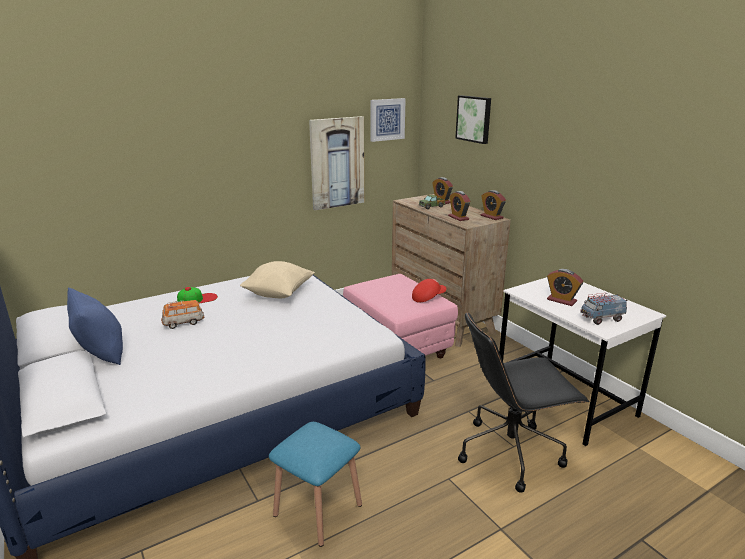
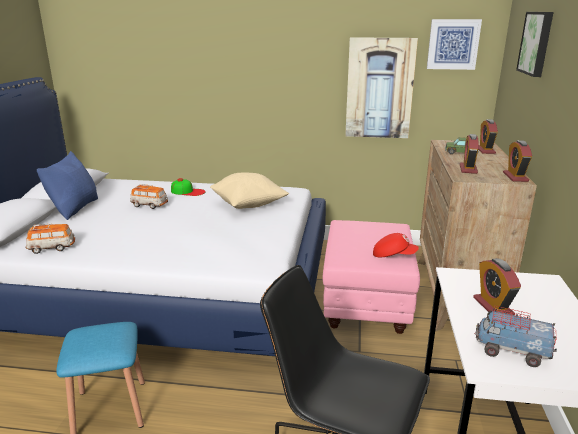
camera: 40 degrees right, 0 degrees up
none -> toy car [26,224,75,254]

